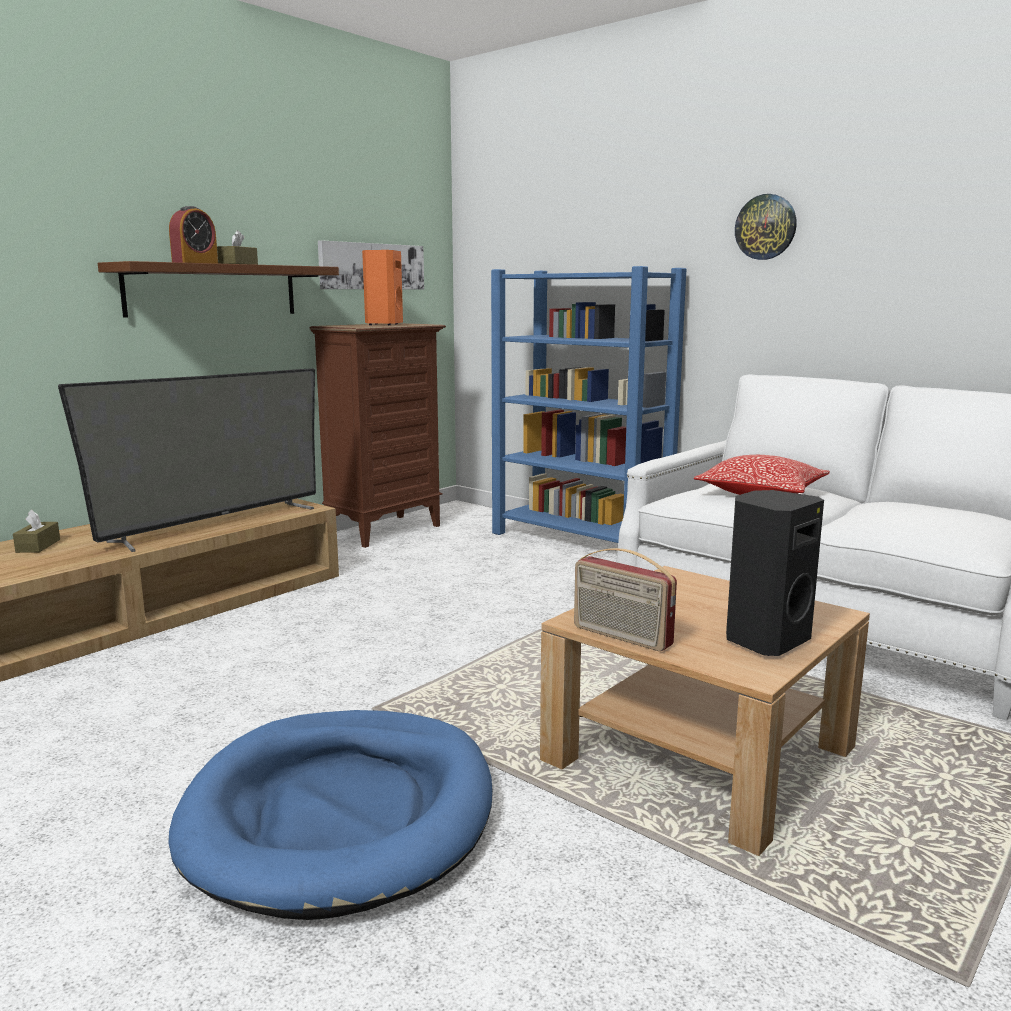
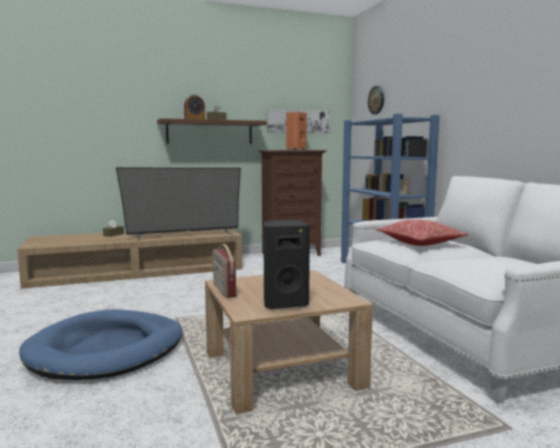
camera: 30 degrees right, 5 degrees down
wall clock [735,194,797,260] -> wall clock moved to [368,86,384,115]

